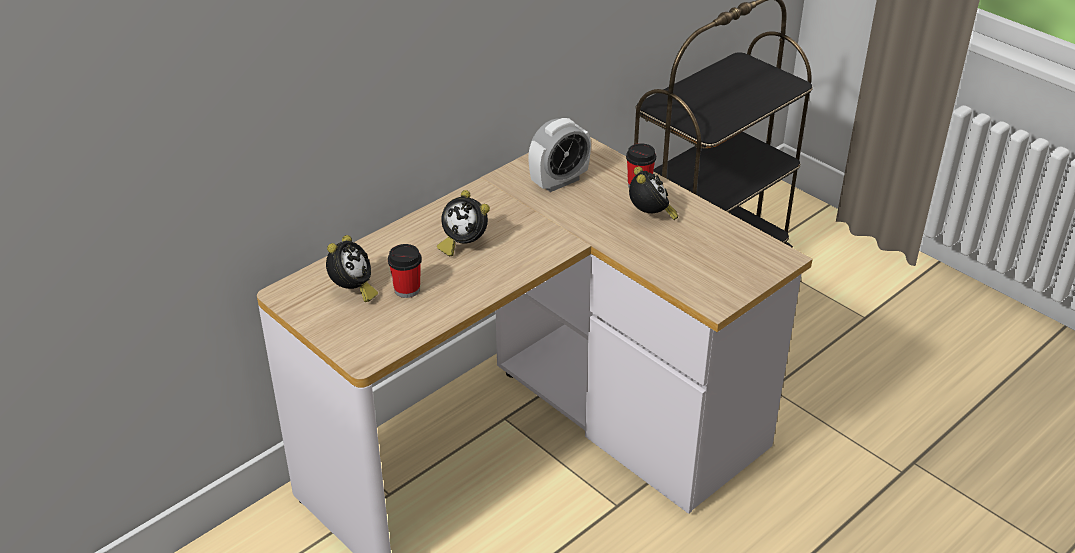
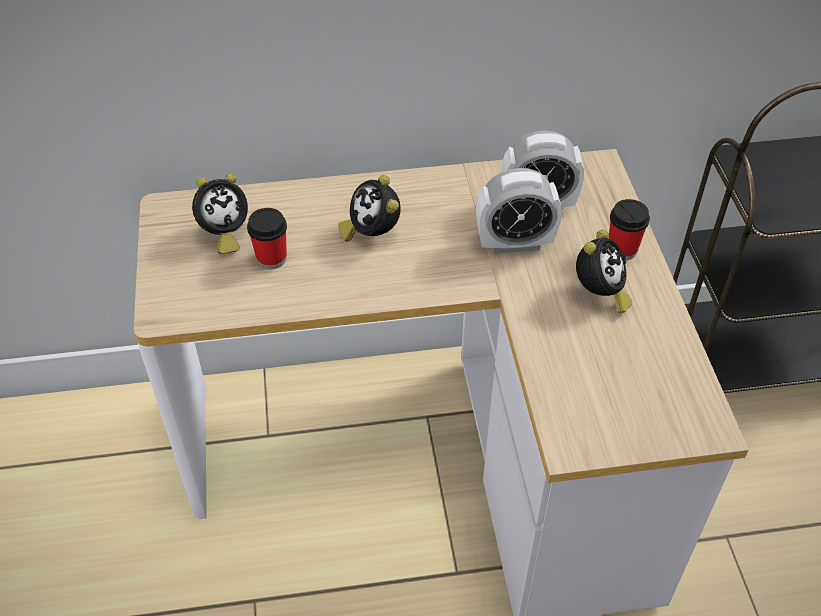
camera: 35 degrees right, 10 degrees up
none -> alarm clock [476,168,562,253]

